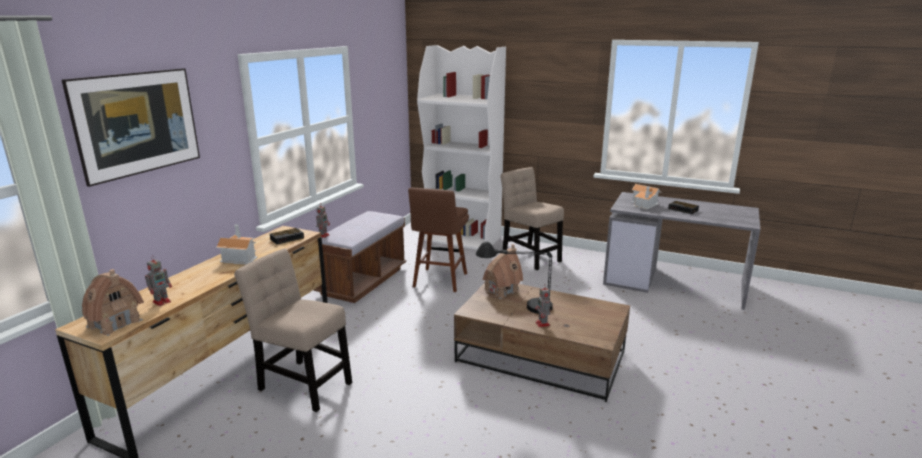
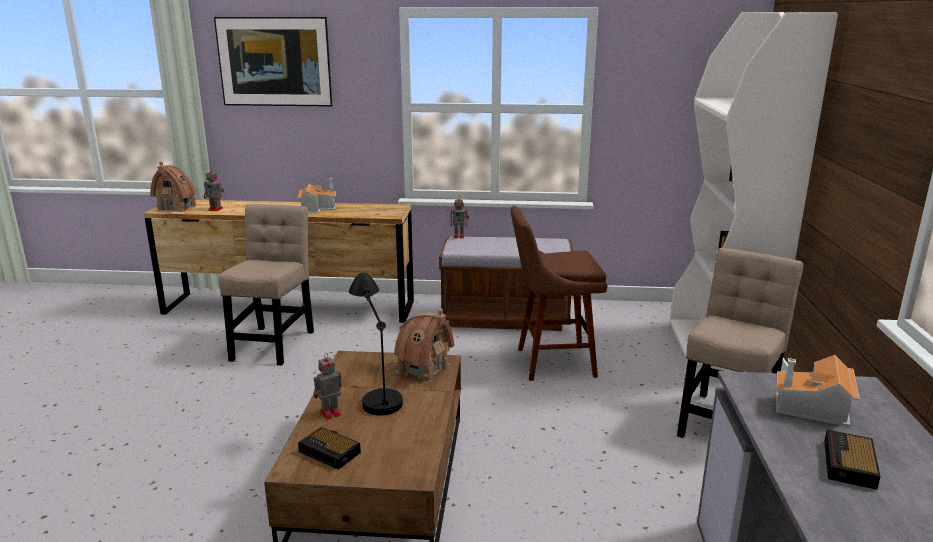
camera: 70 degrees right, 0 degrees up
alarm clock [270,228,304,245] -> alarm clock moved to [298,427,361,470]

